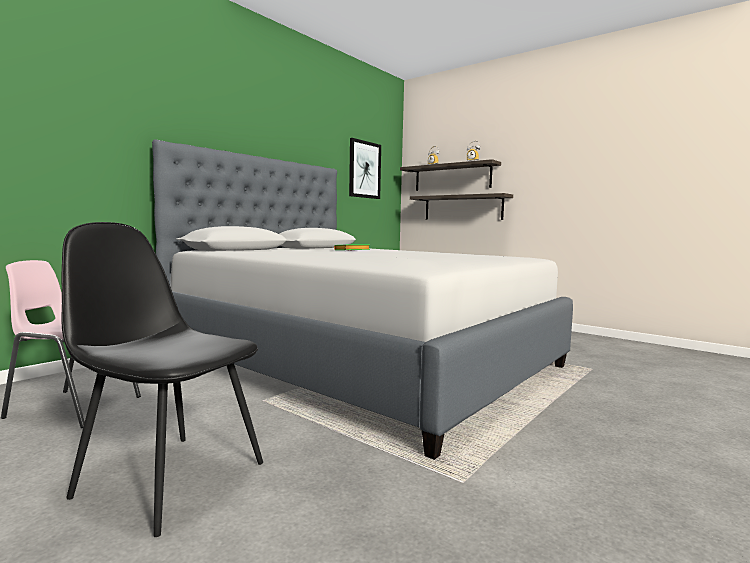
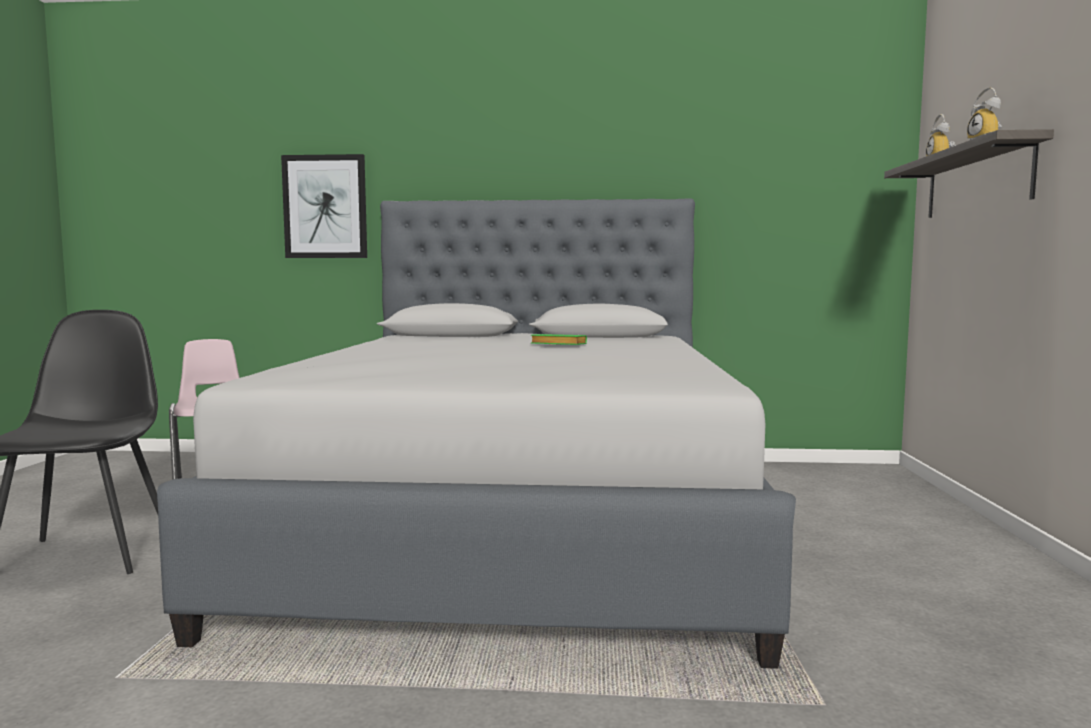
camera: 55 degrees right, 0 degrees up
picture [349,138,381,199] -> picture moved to [281,154,367,258]
shelf [410,193,513,220] -> none

